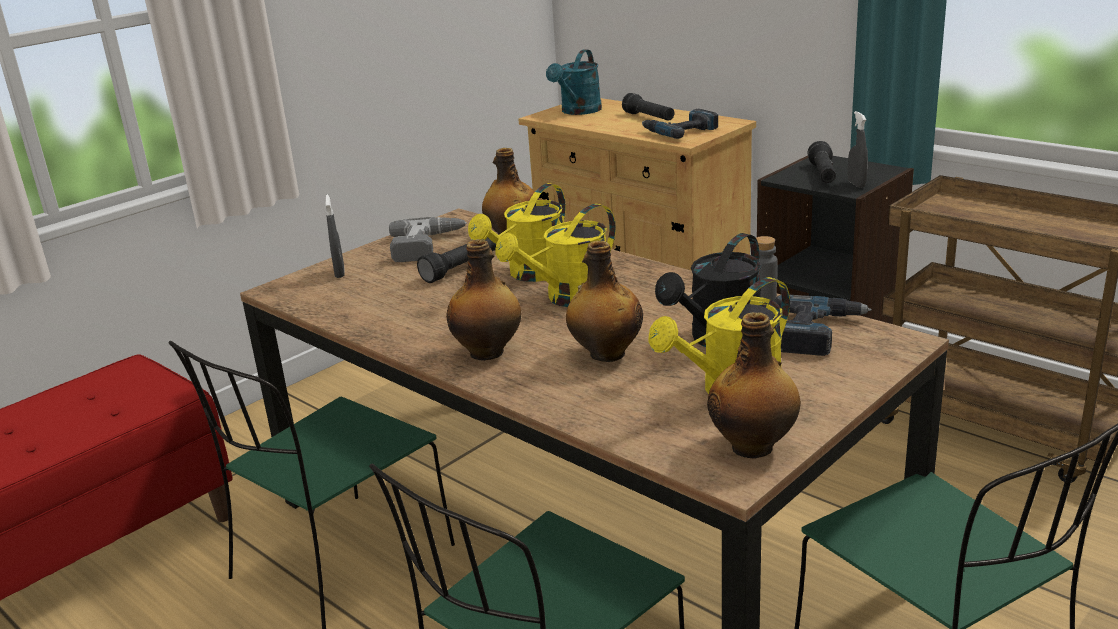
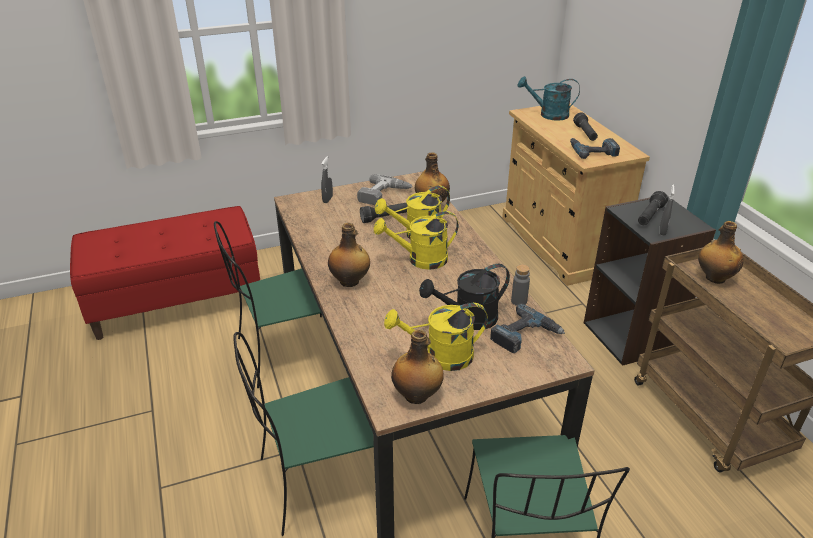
camera: 25 degrees right, 10 degrees up
turquoise watering can [546,50,602,115] -> turquoise watering can turned 45 degrees clockwise [517,76,580,121]
bottle [566,241,643,362] -> bottle moved to [698,221,743,284]

